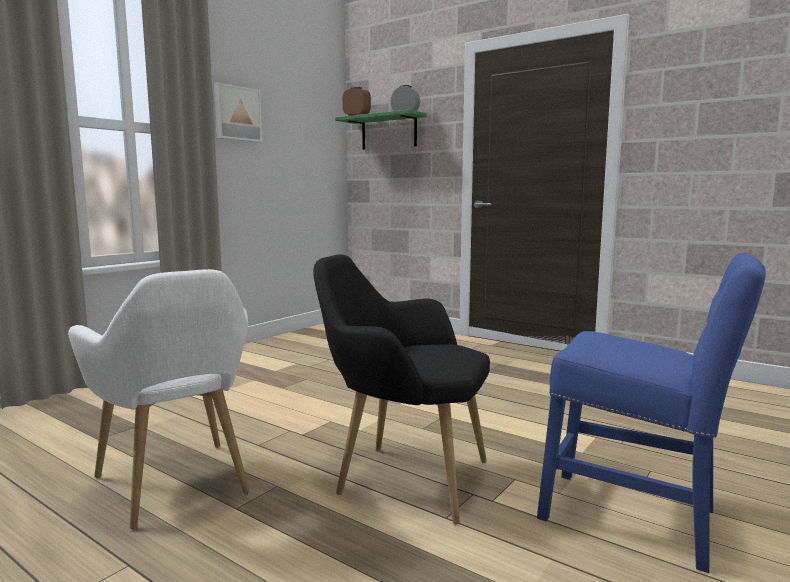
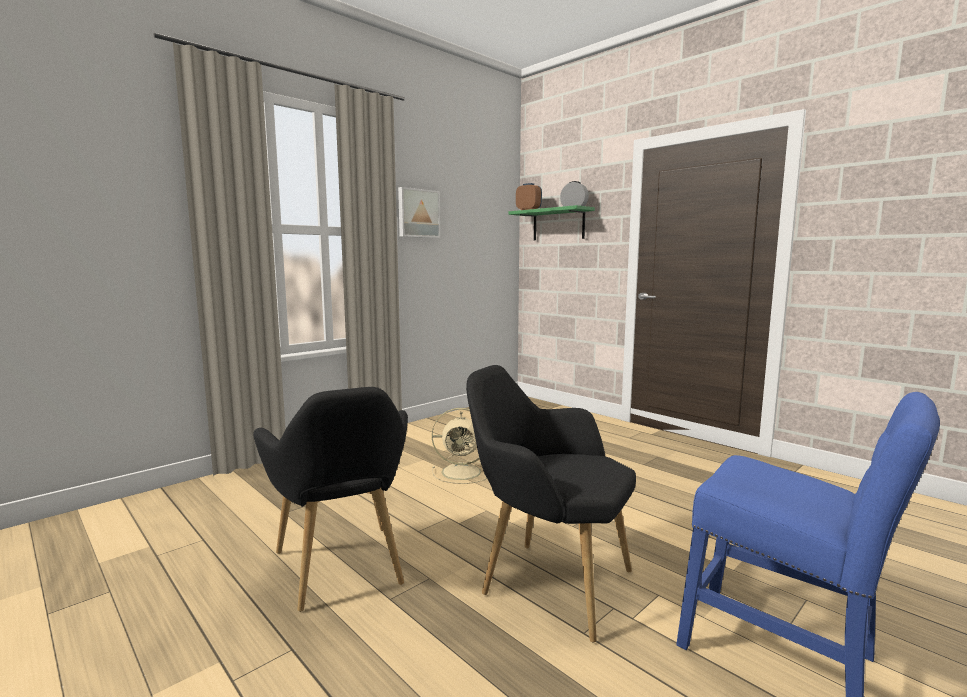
camera: 10 degrees right, 0 degrees up
white armchair [68,269,250,529] -> black armchair [253,387,408,612]
none -> beige fan [432,408,487,484]

